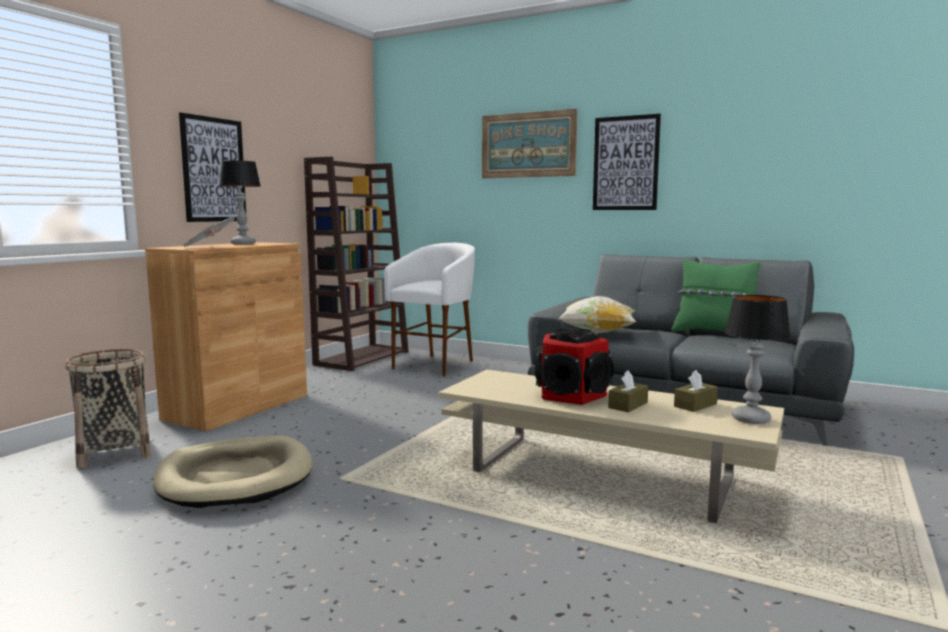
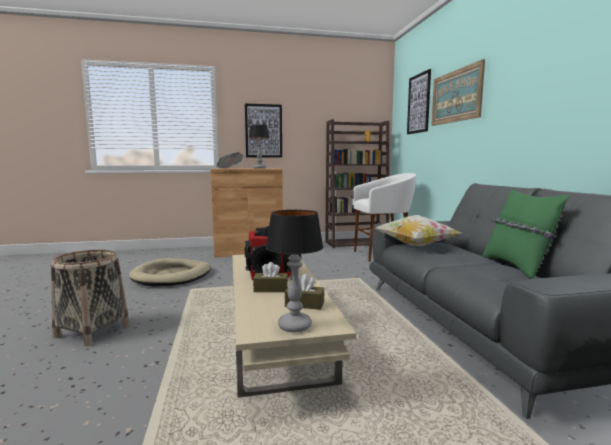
camera: 50 degrees right, 0 degrees up
basket [65,349,151,468] -> basket moved to [51,250,130,346]
picture [593,114,661,210] -> picture moved to [407,69,431,134]

